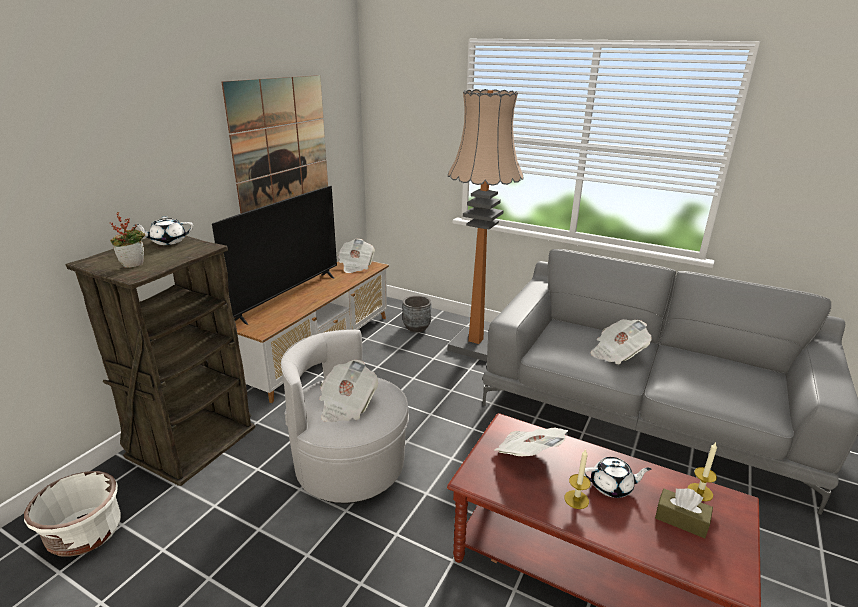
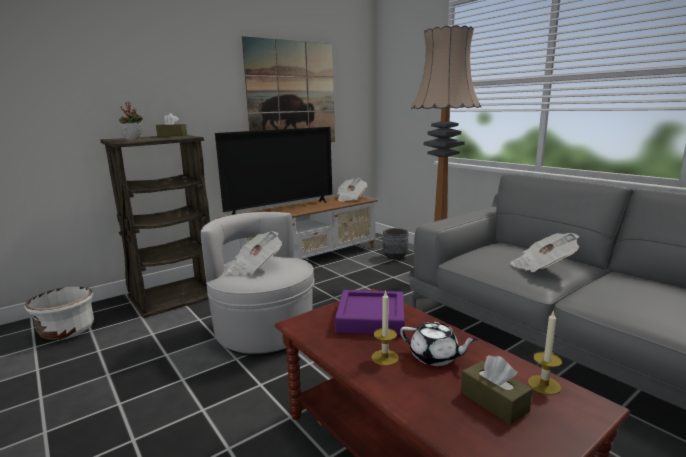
camera: 25 degrees right, 10 degrees down
white teapot [134,216,193,245] -> brown tissue box [156,113,187,136]
newspaper [494,428,568,456] -> purple tray [335,290,405,336]

